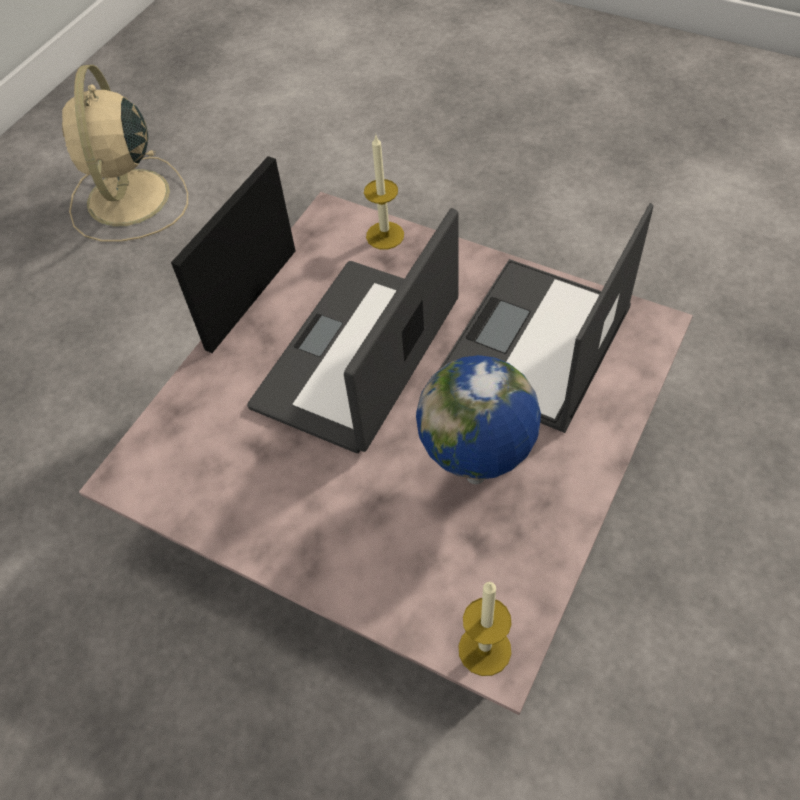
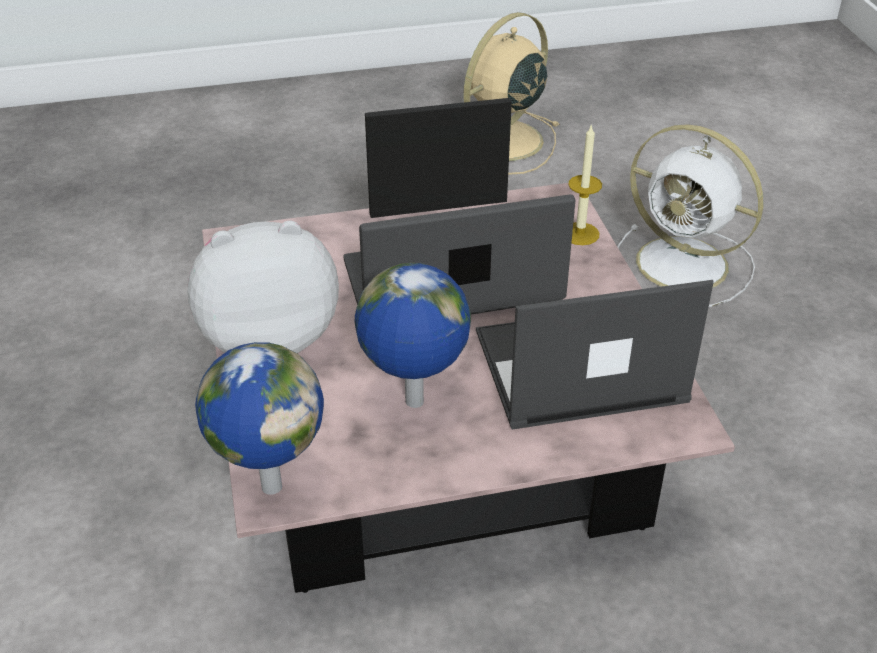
camera: 45 degrees right, 15 degrees down
candle [458,582,512,676] -> globe [195,342,324,495]
none -> plush toy [187,221,339,353]
none -> white fan [617,124,763,307]

